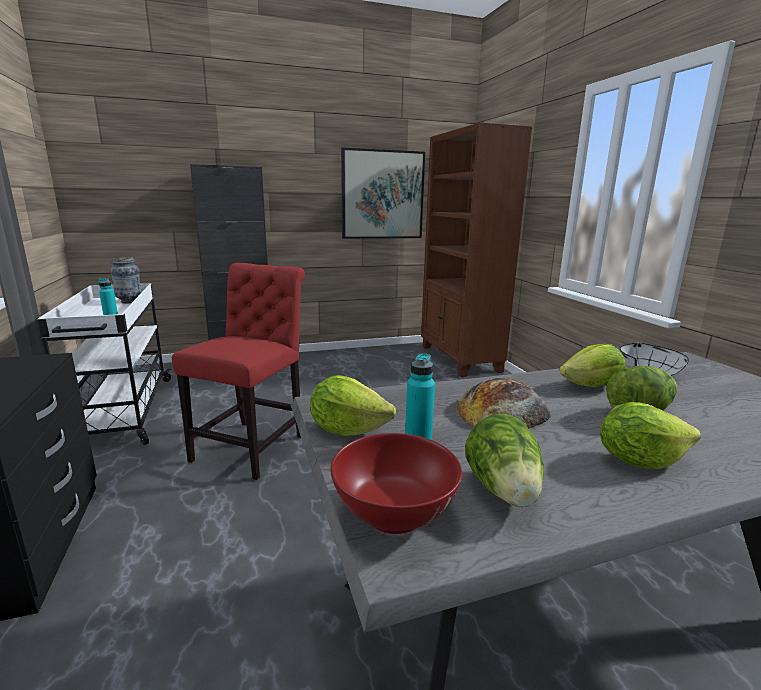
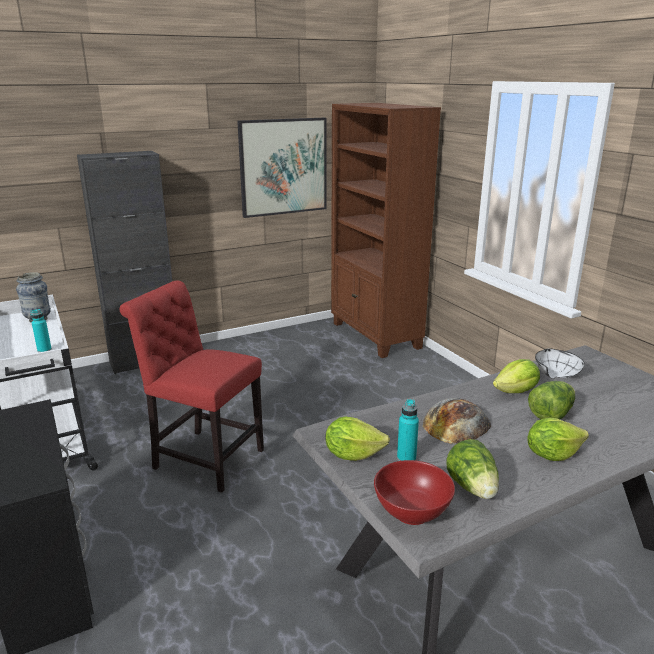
camera: 10 degrees left, 5 degrees up
red chair [172,263,305,480] -> red chair turned 75 degrees counterclockwise [120,281,264,493]

